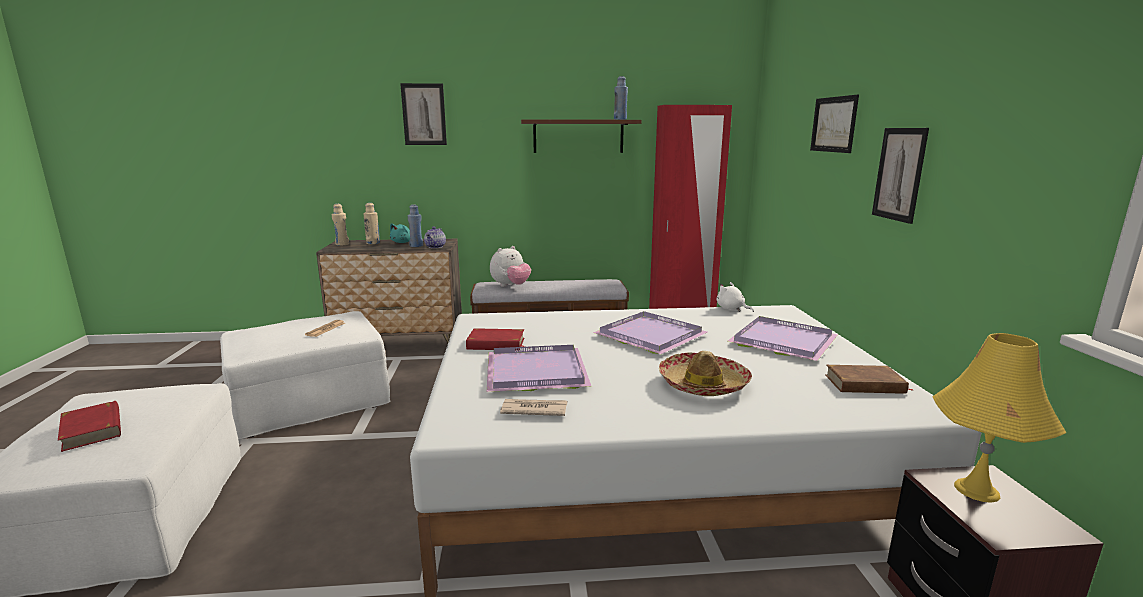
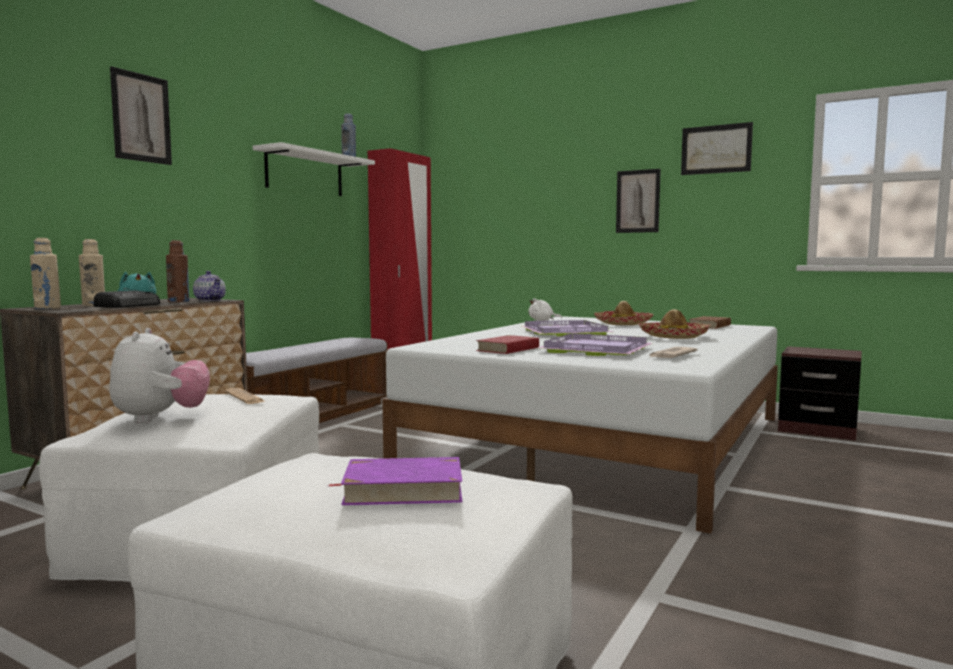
camera: 55 degrees left, 10 degrees down
red book [58,401,121,452] -> purple book [329,457,462,505]
blue bottle [408,205,423,247] -> brown bottle [166,240,189,302]
plush toy [490,246,531,287] -> plush toy moved to [109,328,210,423]
brown shelf [521,119,642,153] -> white shelf [253,142,375,196]
purple tray [728,316,838,361] -> hat [594,301,654,325]
picture [810,95,859,153] -> picture moved to [681,122,753,175]
yellow table lamp [932,333,1066,503] -> none
none -> radio [94,290,160,308]

